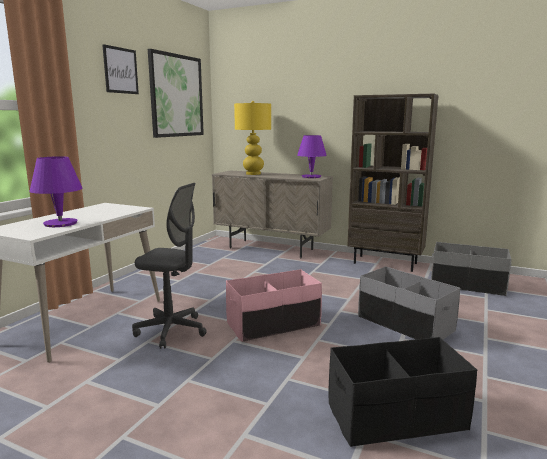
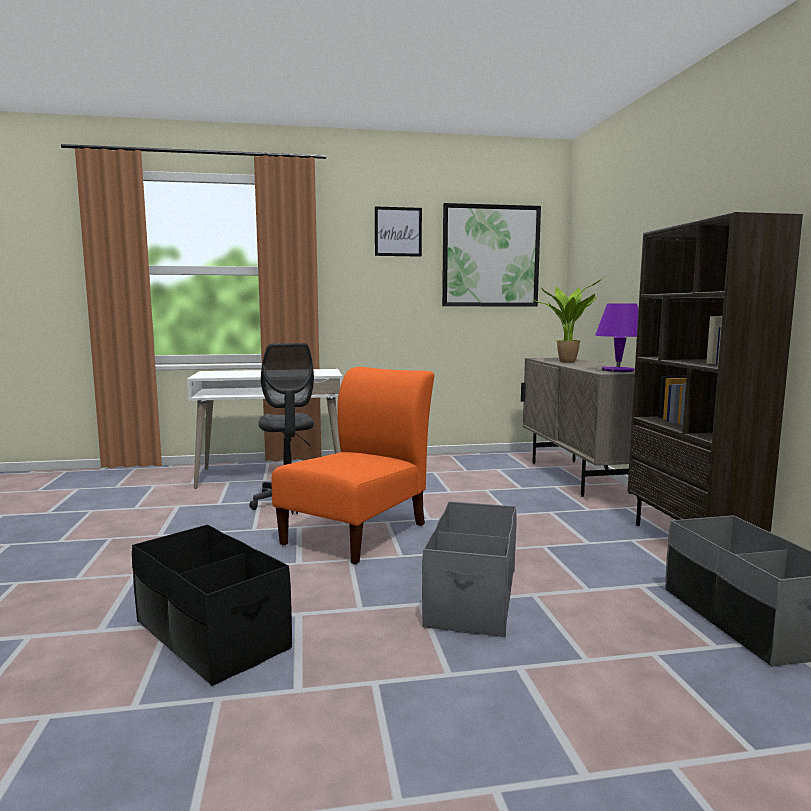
camera: 55 degrees right, 5 degrees down
purple table lamp [29,156,83,227] -> none
pink storage box [226,269,322,342] -> orange chair [272,367,434,564]
yellow table lamp [234,101,271,175] -> potted plant [533,278,603,362]

